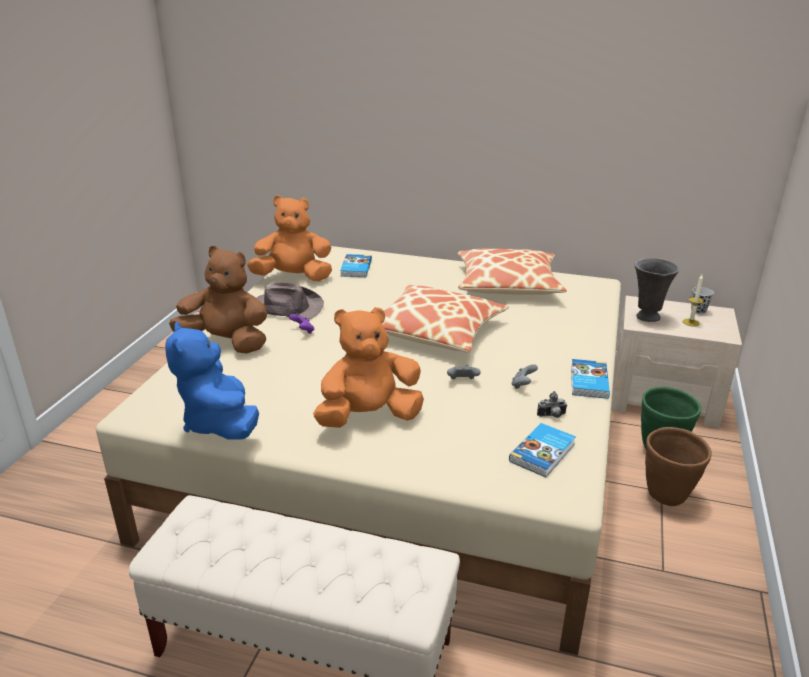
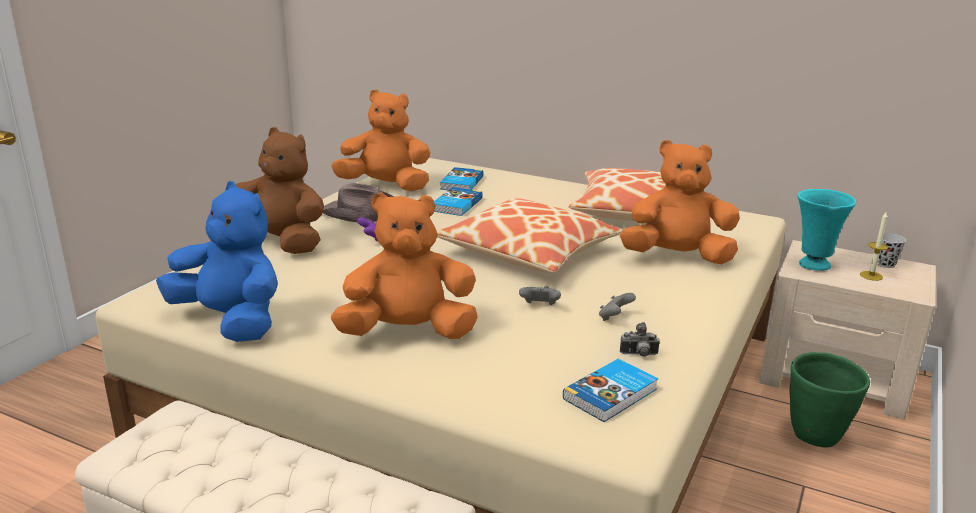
camera: 10 degrees right, 5 degrees down
blue plush toy [165,322,259,440] -> blue plush toy turned 135 degrees clockwise [156,181,278,342]
book [571,359,610,399] -> book moved to [434,187,483,216]
grey vase [635,258,679,322] -> turquoise vase [797,189,856,271]
brown planter [645,427,712,506] -> none
none -> orange plush toy [620,140,740,264]

